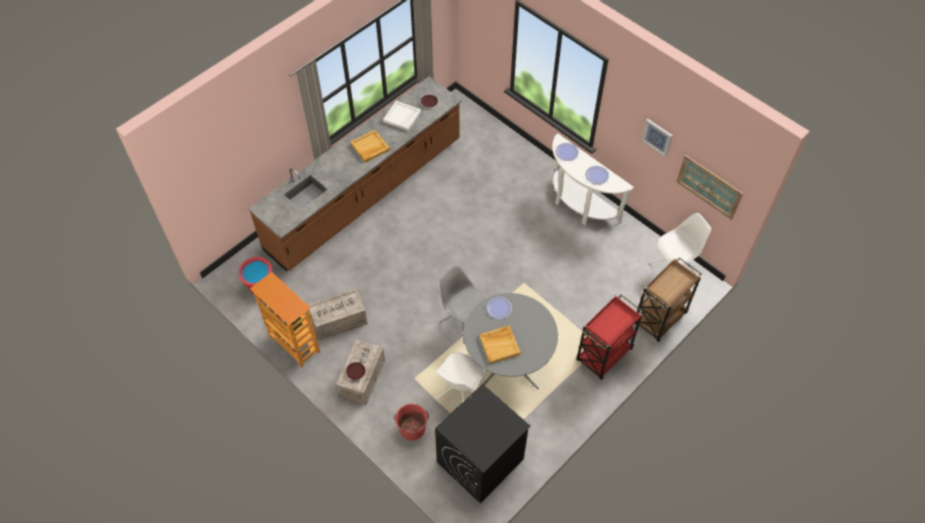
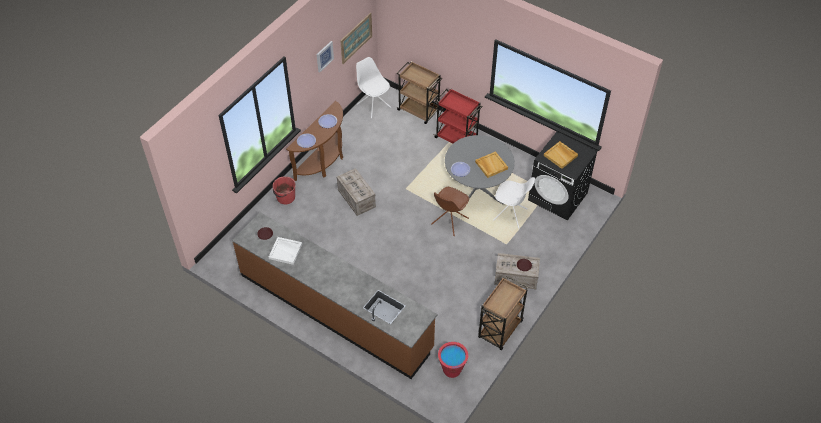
camera: 100 degrees left, 5 degrees down
bookcase [250,272,320,368] -> brown cart [478,276,528,351]
crate [308,288,368,340] -> crate moved to [337,168,376,216]
beige tray [350,130,390,163] -> beige tray moved to [544,141,578,169]
red bucket [394,404,429,441] -> red bucket moved to [273,176,296,204]
grey chair [439,265,486,344] -> brown chair [431,187,469,236]
white console table [552,134,634,225] -> brown console table [286,101,343,181]

